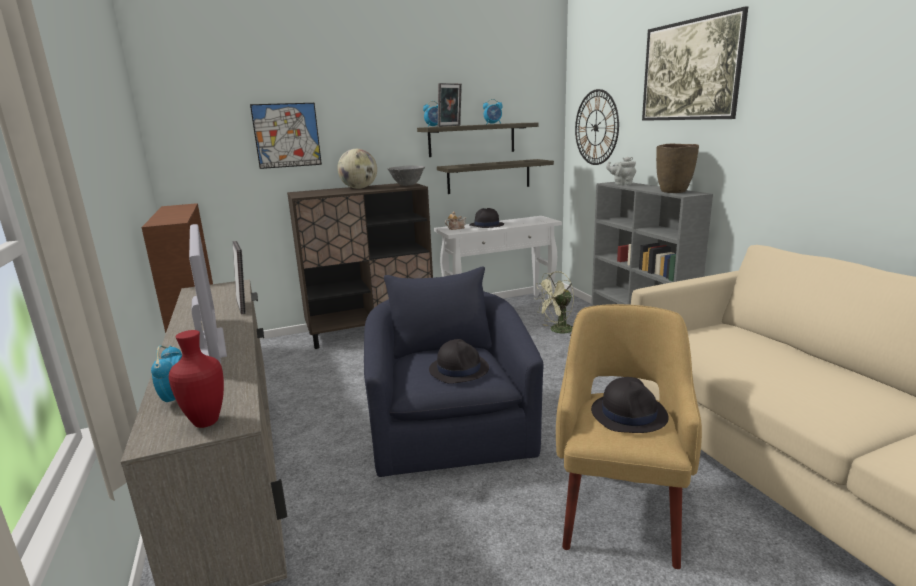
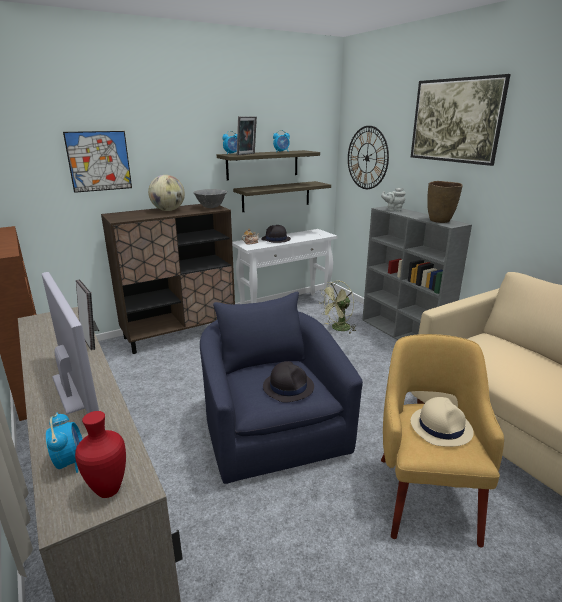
camera: 10 degrees left, 5 degrees up
black hat [591,377,669,433] -> beige hat [411,397,474,447]

